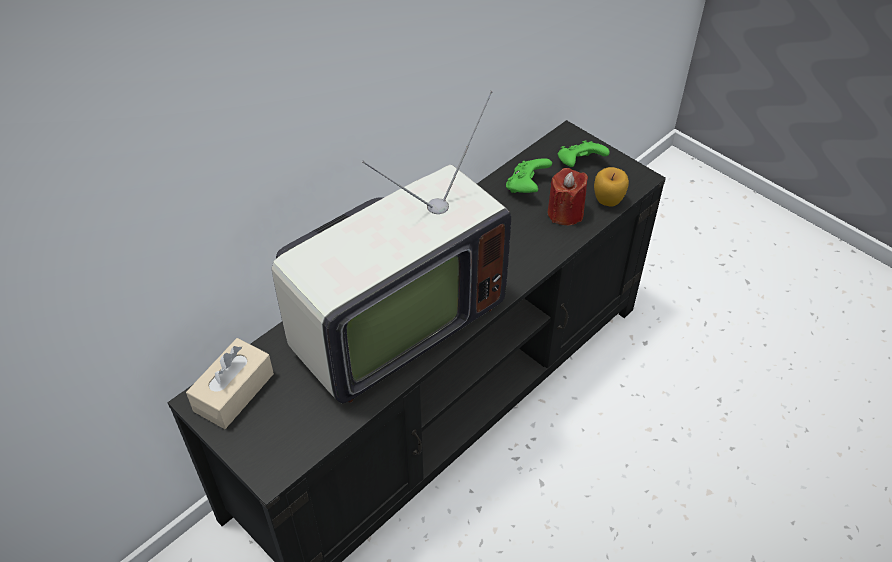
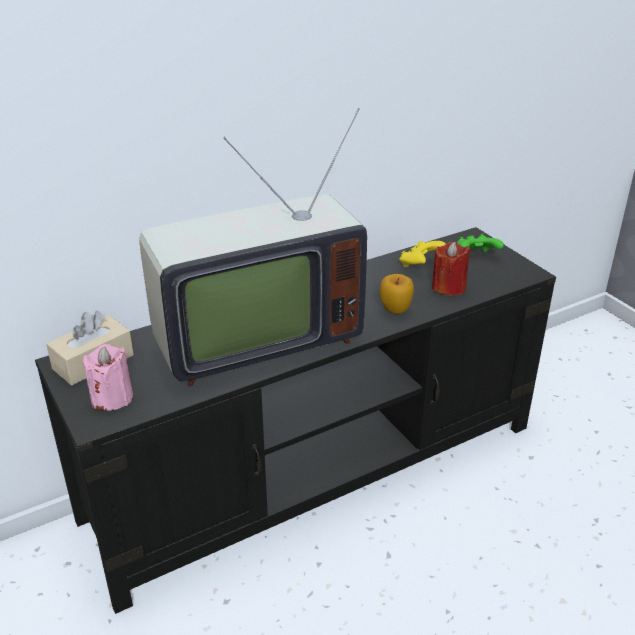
camera: 15 degrees right, 15 degrees down
green game controller [506,158,552,193] -> yellow game controller [399,241,446,267]
apple [594,167,629,207] -> apple moved to [380,274,414,314]
none -> pink candle [83,344,133,411]

